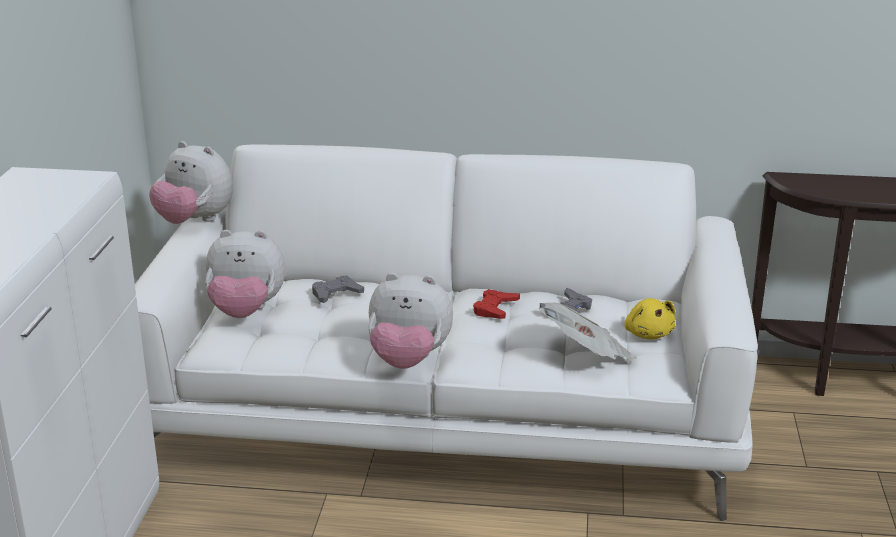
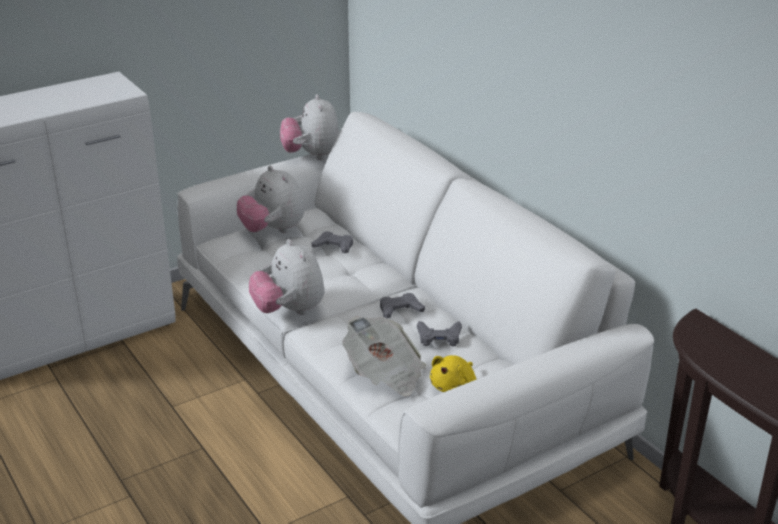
camera: 50 degrees right, 5 degrees up
red game controller [473,289,520,319] -> grey game controller [380,293,425,319]

